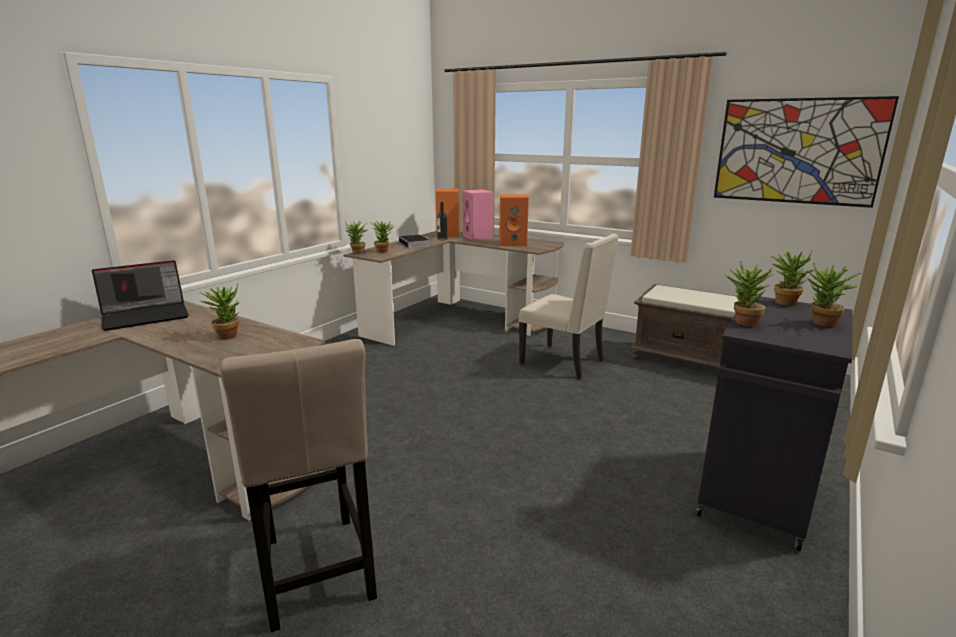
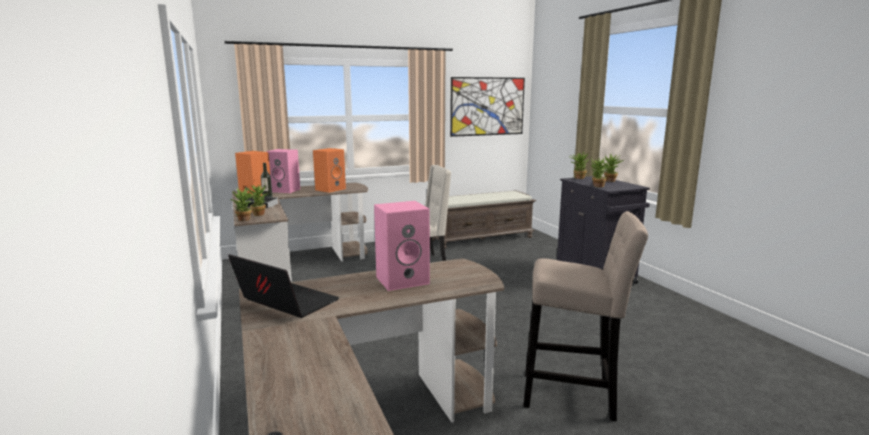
camera: 55 degrees left, 5 degrees down
laptop [92,260,189,331] -> laptop turned 60 degrees counterclockwise [228,254,339,318]
potted plant [201,284,239,339] -> pink speaker [374,201,430,291]

